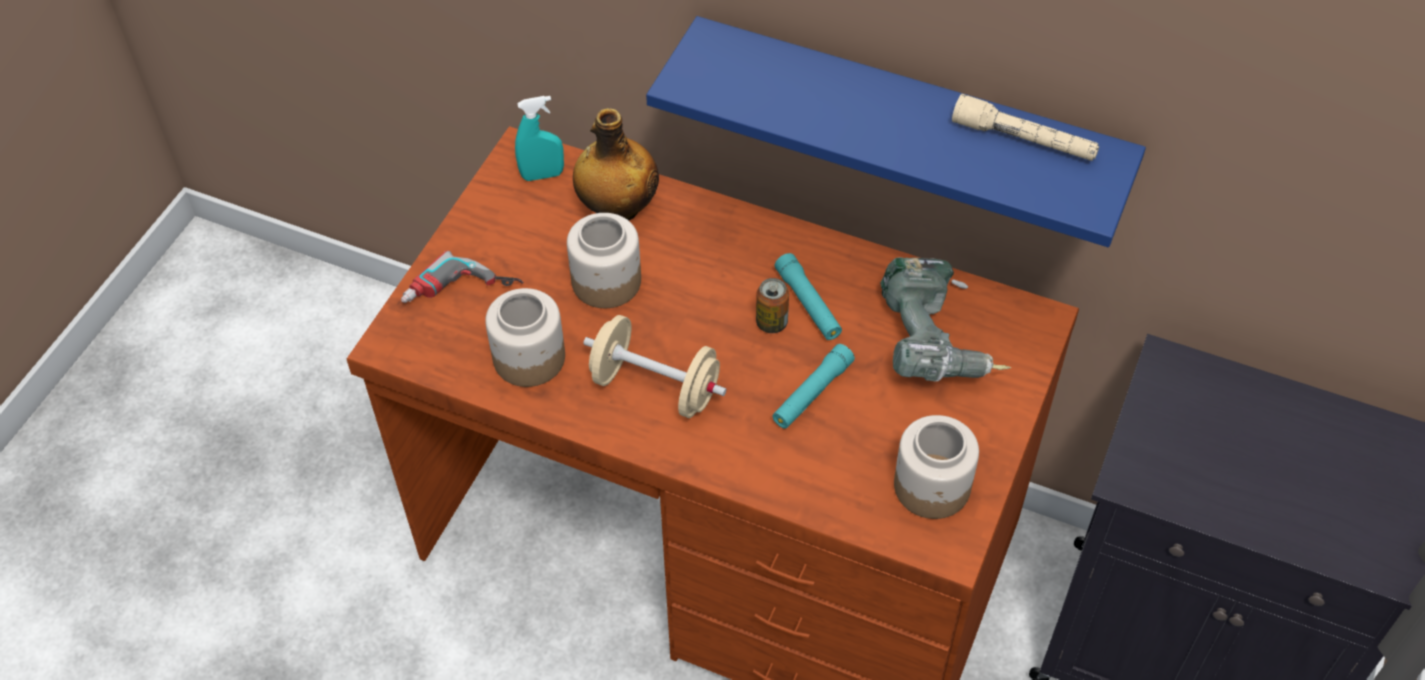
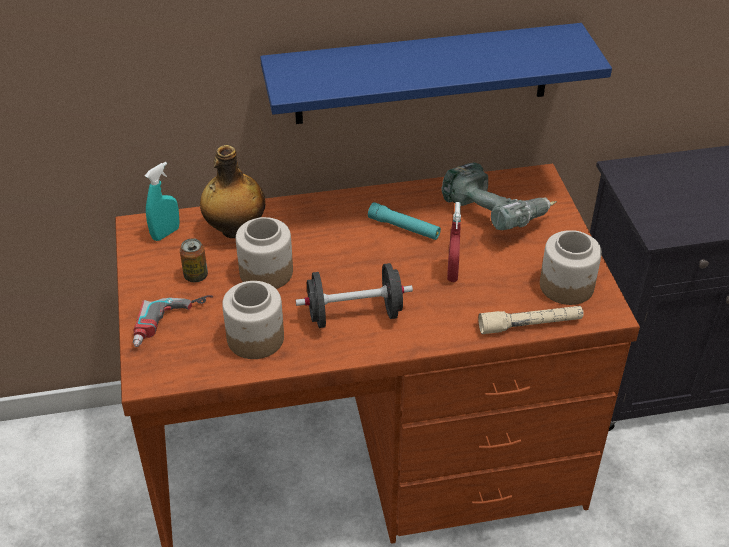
camera: 35 degrees left, 10 degrees down
beige dumbbell [583,315,727,418] -> black dumbbell [296,263,413,328]
can [756,278,789,333] -> can moved to [180,238,208,282]
turquoise flashlight [772,344,855,429] -> red spray bottle [447,202,461,282]
beige flashlight [952,94,1099,161] -> beige flashlight moved to [478,306,584,334]

